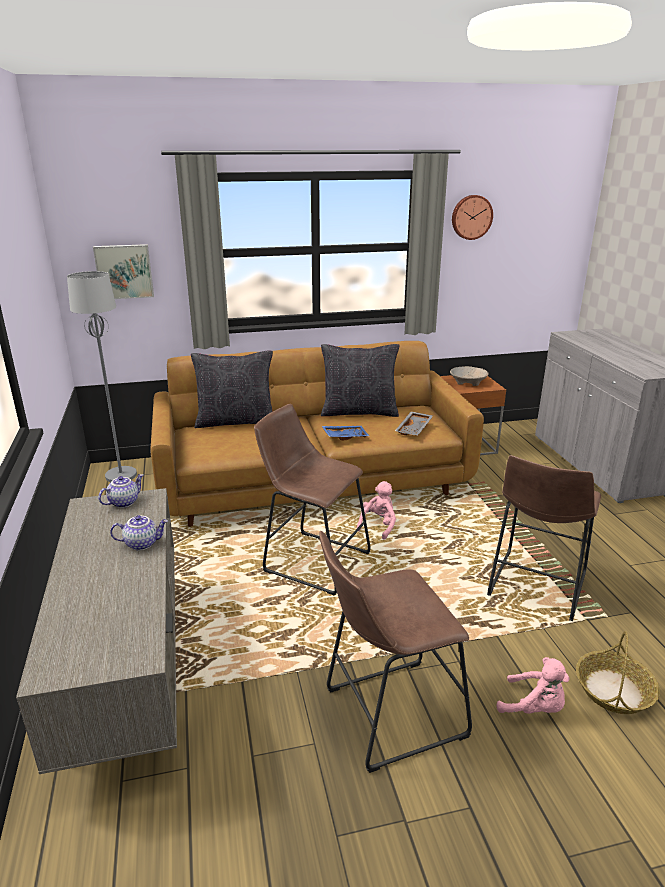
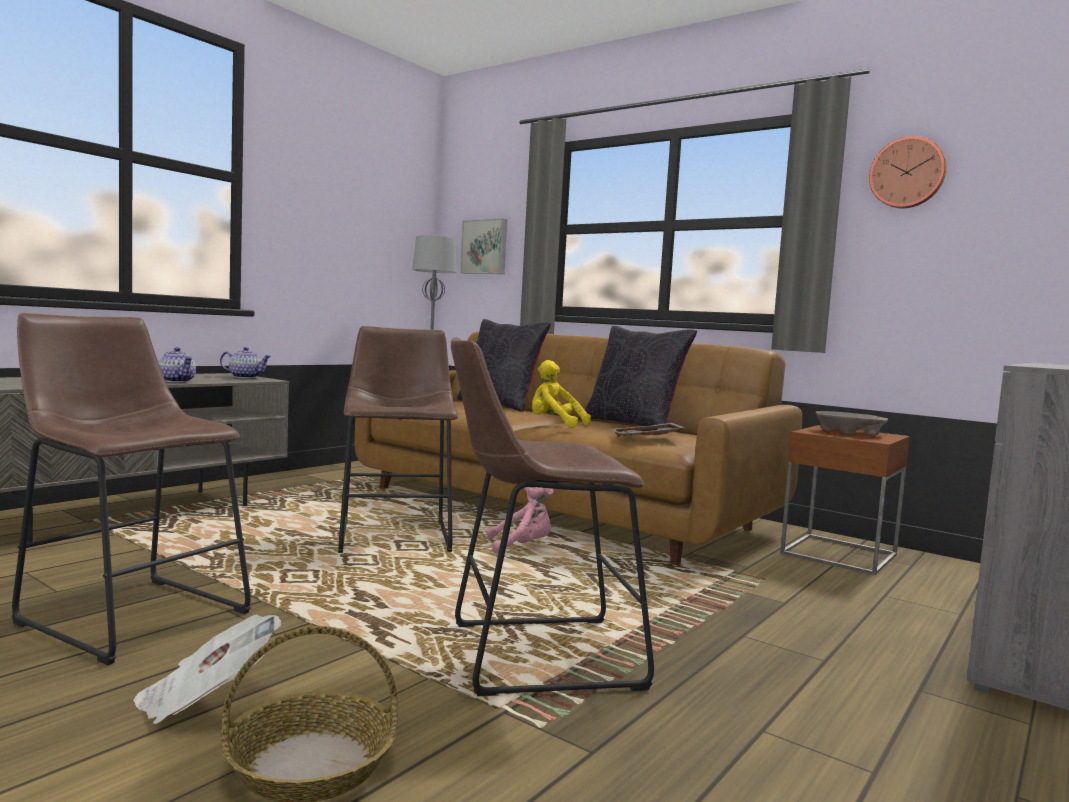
camera: 50 degrees right, 20 degrees down
blue tray [322,426,369,440] -> yellow plush toy [532,360,591,428]
pink plush toy [496,657,570,714] -> newspaper [133,615,282,724]

